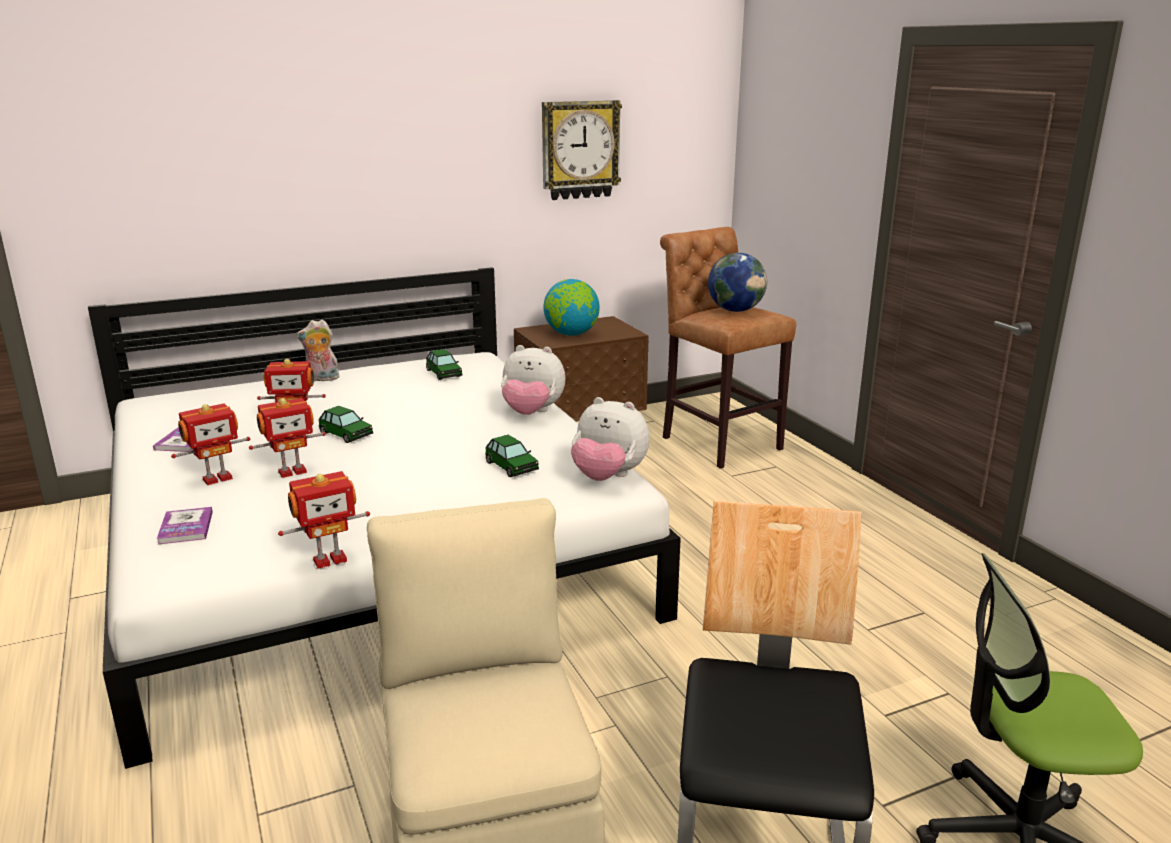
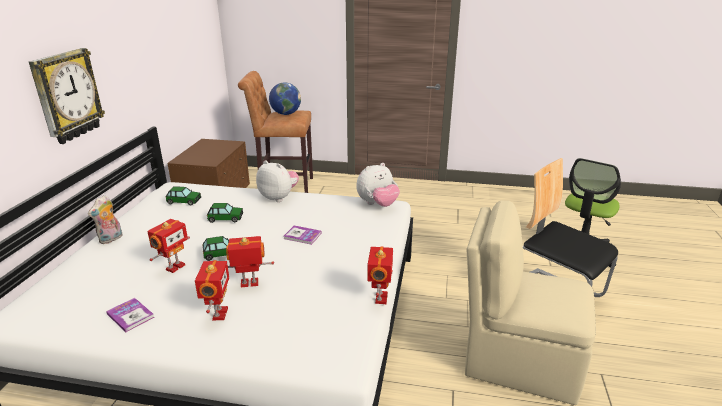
camera: 55 degrees left, 5 degrees up
book [157,507,213,545] -> book moved to [284,226,322,245]
toy robot [249,398,326,478] -> toy robot turned 105 degrees counterclockwise [226,236,274,287]
toy car [485,435,539,477] -> toy car moved to [207,203,243,223]
plush toy [501,345,565,415] -> plush toy turned 105 degrees counterclockwise [256,160,299,202]
wall clock [542,100,622,200] -> wall clock moved to [29,48,105,144]
globe [543,279,600,336] -> none

